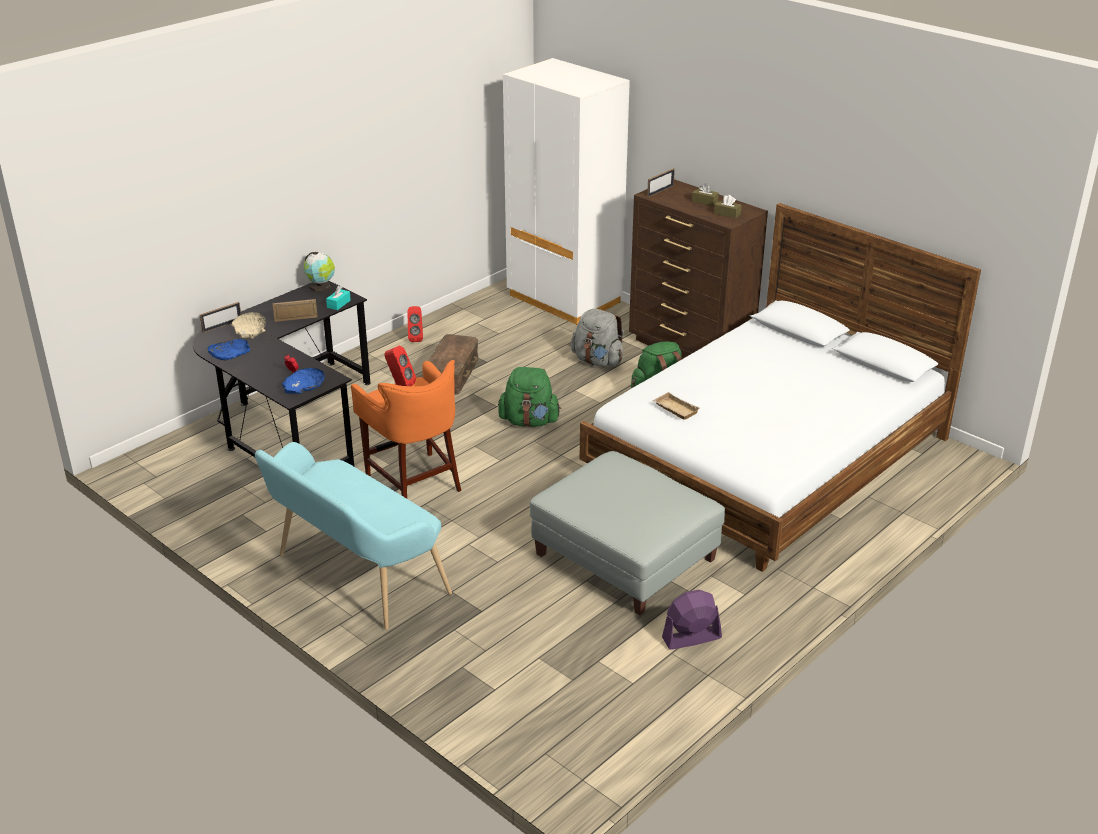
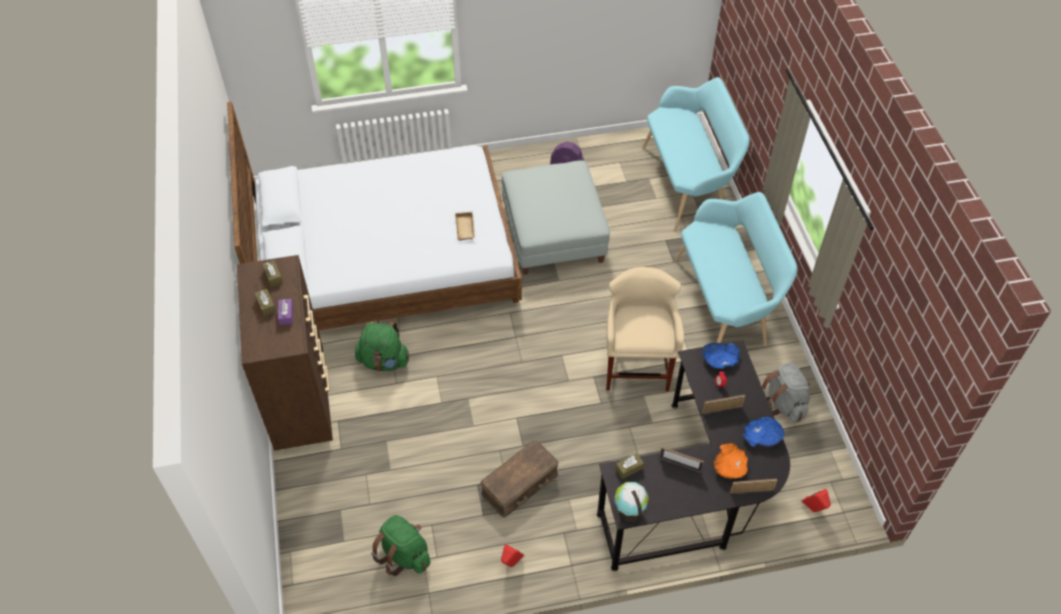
camera: 145 degrees left, 20 degrees up
beige bowl [232,312,266,339] -> orange bowl [714,443,748,479]
turquoise tissue box [326,286,351,310] -> brown tissue box [616,453,644,479]
orange stool [351,360,461,499] -> beige stool [606,267,684,392]
red speaker [384,346,416,386] -> red speaker moved to [802,489,831,512]
green backpack [498,367,561,427] -> green backpack moved to [371,515,430,576]
white wardrobe [503,58,630,325] -> none
grey backpack [571,309,624,367] -> grey backpack moved to [761,363,810,422]
picture frame [647,168,675,197] -> picture frame moved to [702,395,745,414]
none -> purple tissue box [278,299,293,325]
none -> turquoise bench [643,77,750,231]

